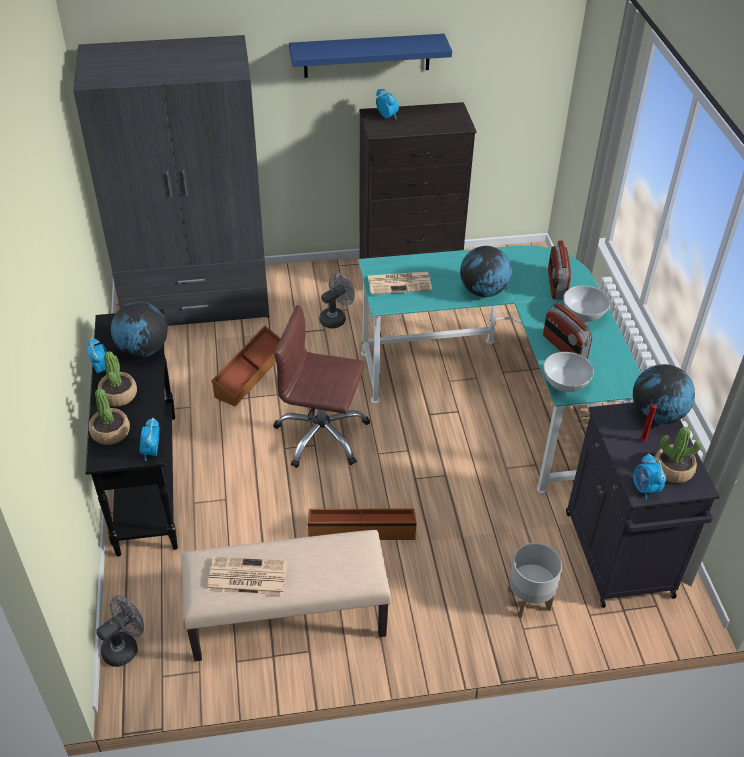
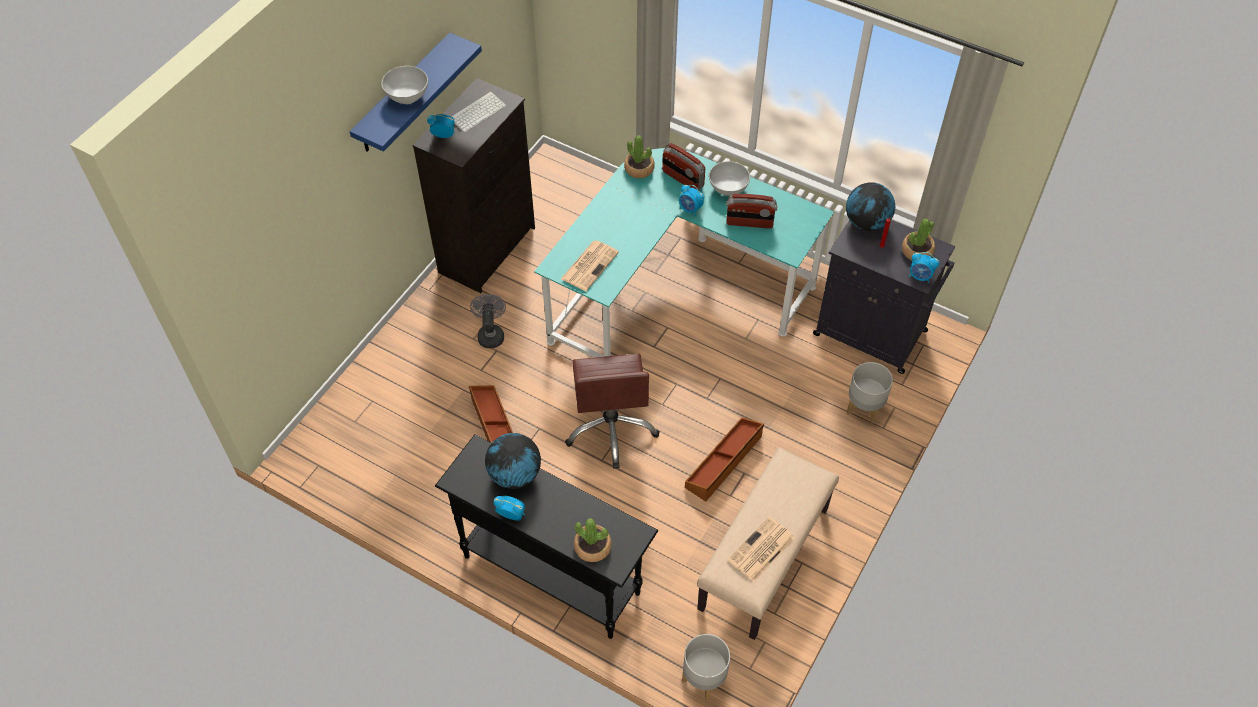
camera: 50 degrees left, 10 degrees up
grey wardrobe [73,35,269,326] -> none
grey fan [96,595,144,667] -> grey planter [682,634,730,700]
potted plant [98,351,137,407] -> potted plant moved to [624,135,655,178]
alarm clock [139,417,160,461] -> alarm clock moved to [679,184,704,216]
brown office chair [273,305,370,468] -> brown office chair turned 60 degrees counterclockwise [565,353,660,469]
globe [460,246,511,297] -> none
white bowl [543,352,594,392] -> white bowl moved to [381,66,428,104]
none -> keyboard [452,92,506,133]

